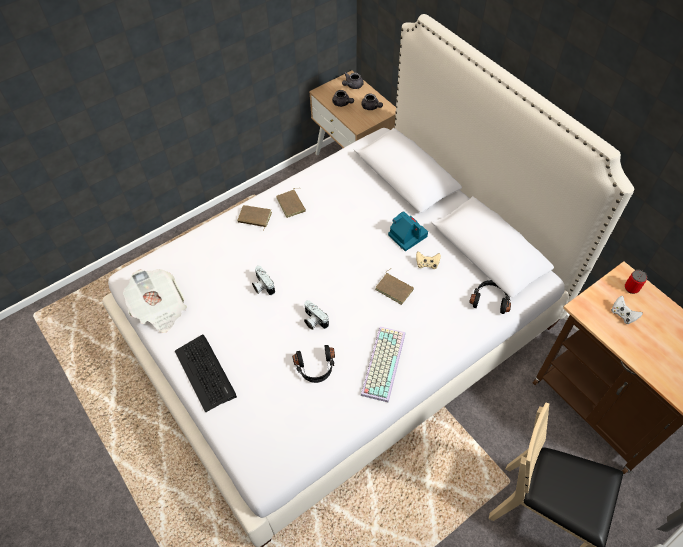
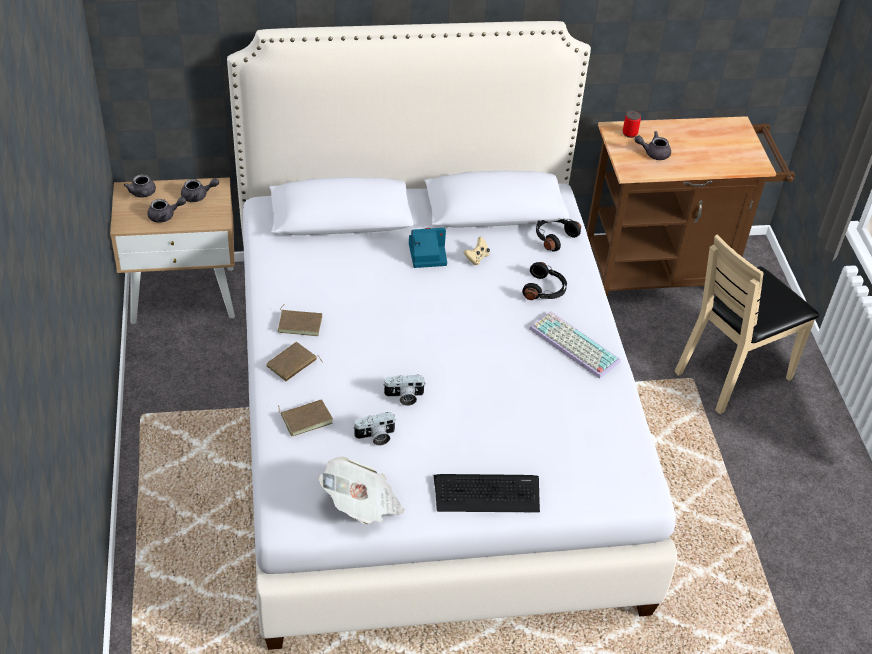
camera: 65 degrees left, 10 degrees down
black headphones [292,345,335,383] -> black headphones moved to [522,262,567,300]
camera [304,300,329,330] -> camera moved to [353,412,396,446]
brown book [375,269,414,305] -> brown book moved to [278,399,333,436]
white game controller [611,296,643,324] -> grey teapot [634,131,671,160]

